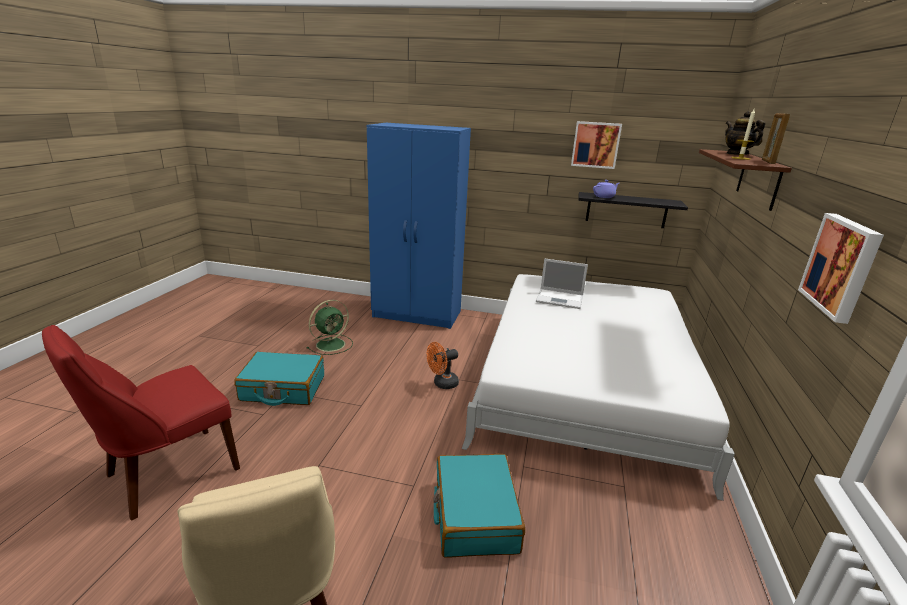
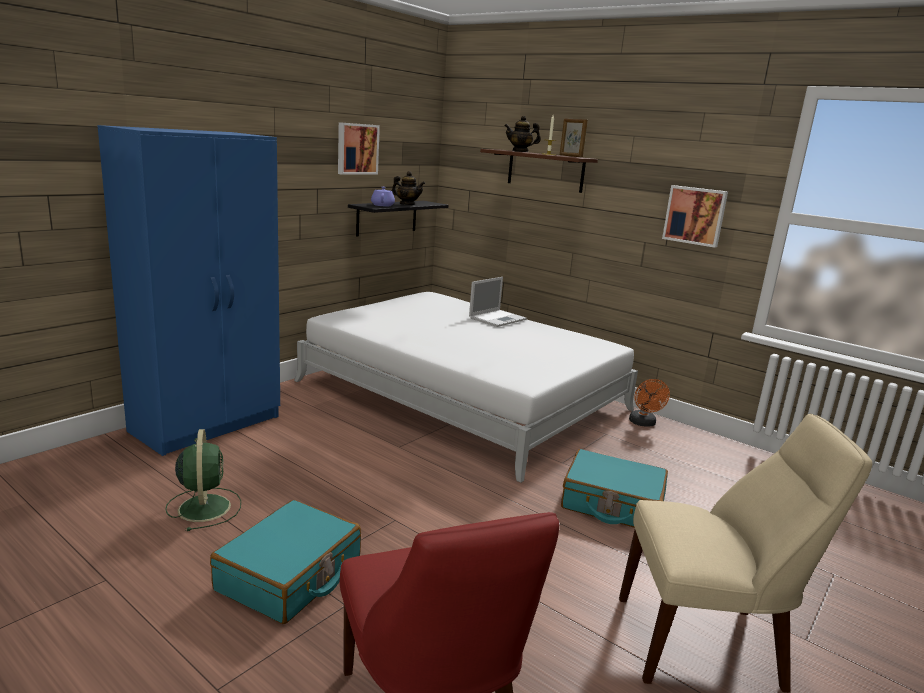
camera: 65 degrees left, 5 degrees down
orange fan [427,342,459,389] -> orange fan moved to [629,379,670,427]
laptop [536,259,588,309] -> laptop moved to [469,277,527,327]
none -> teapot [392,171,425,205]

